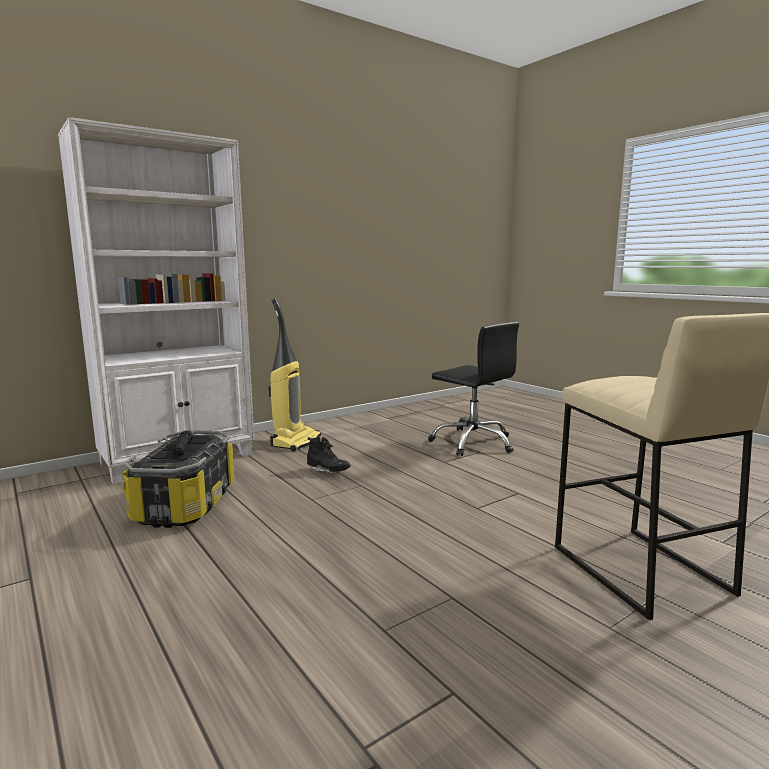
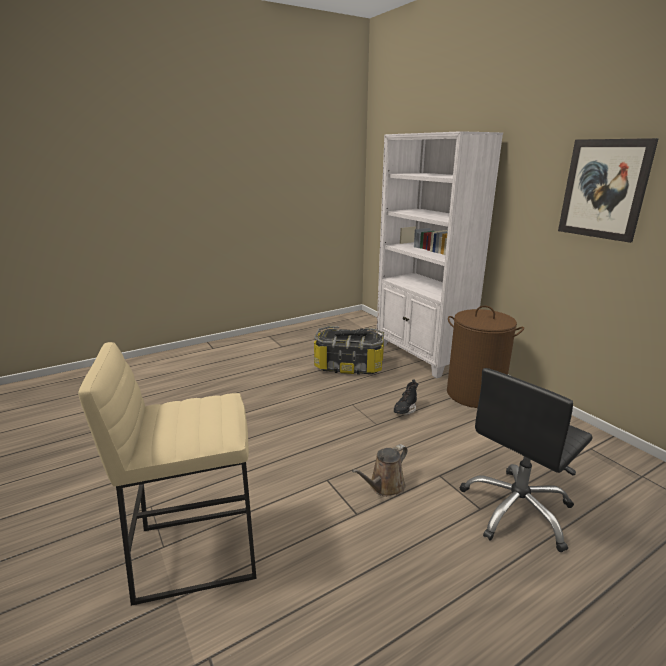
camera: 95 degrees right, 10 degrees up
vacuum cleaner [269,298,321,452] -> brown laundry basket [447,306,524,408]
none -> brown watering can [352,444,408,497]
none -> picture [558,138,659,243]

